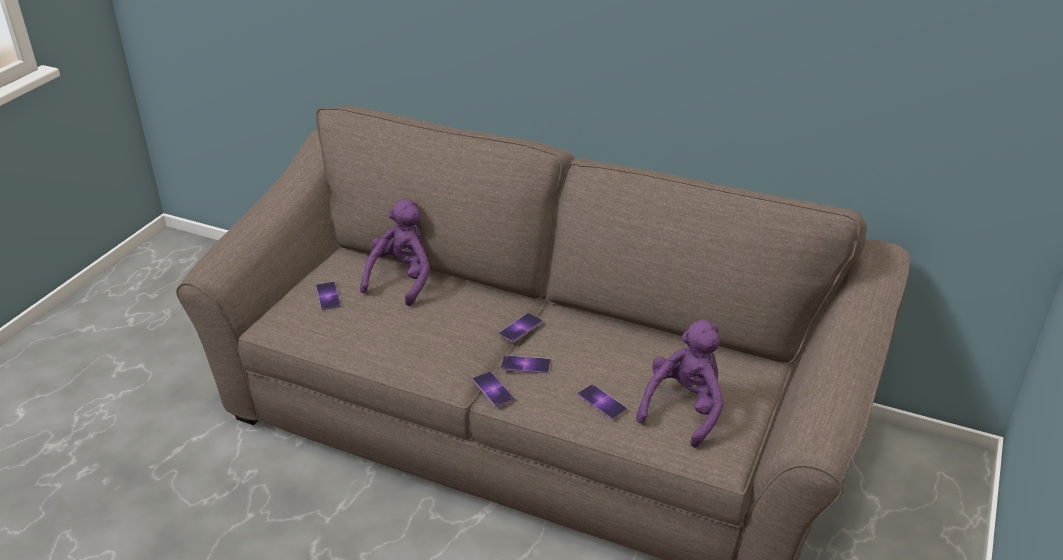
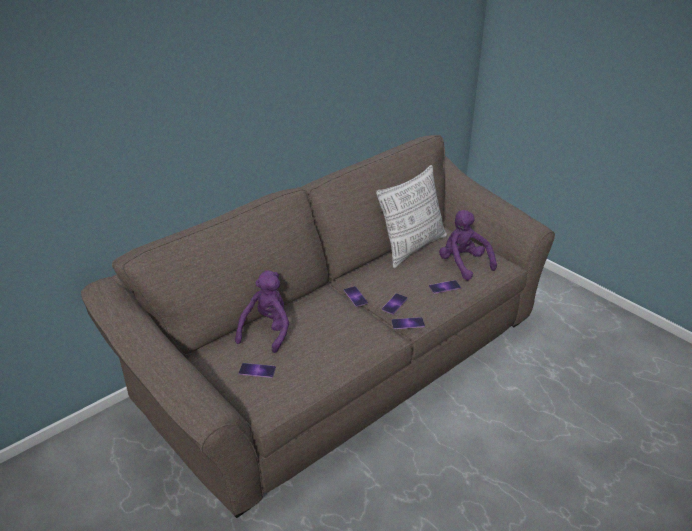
camera: 65 degrees left, 0 degrees up
purple plush toy [360,199,430,306] -> purple plush toy turned 60 degrees clockwise [235,270,289,353]
none -> pillow [376,165,447,268]

